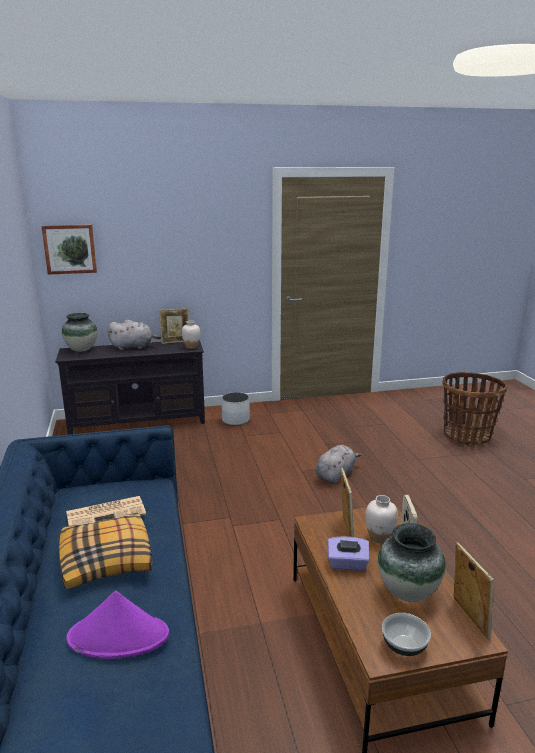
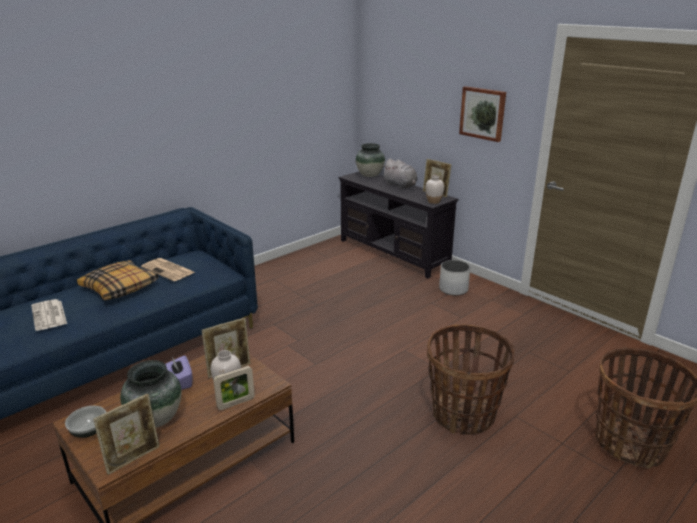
camera: 60 degrees right, 5 degrees up
picture [41,224,97,275] -> picture moved to [459,86,506,142]
purple hat [66,591,169,659] -> newspaper [31,299,67,331]
grey plush toy [315,445,362,484] -> none
none -> basket [427,324,514,435]

